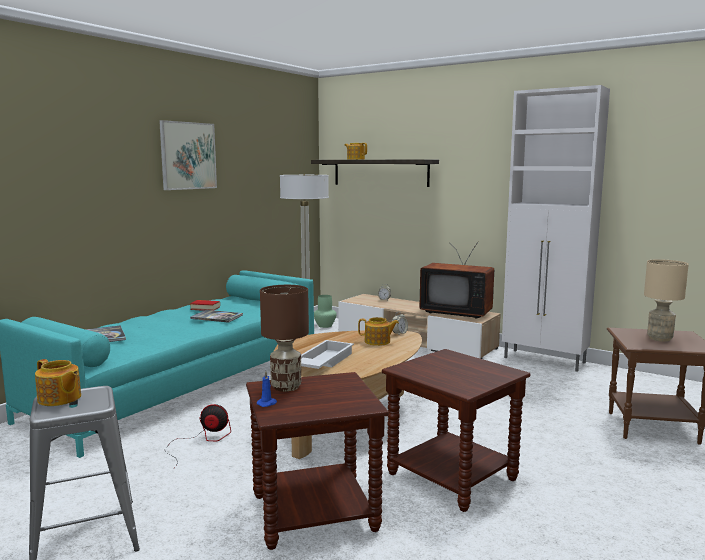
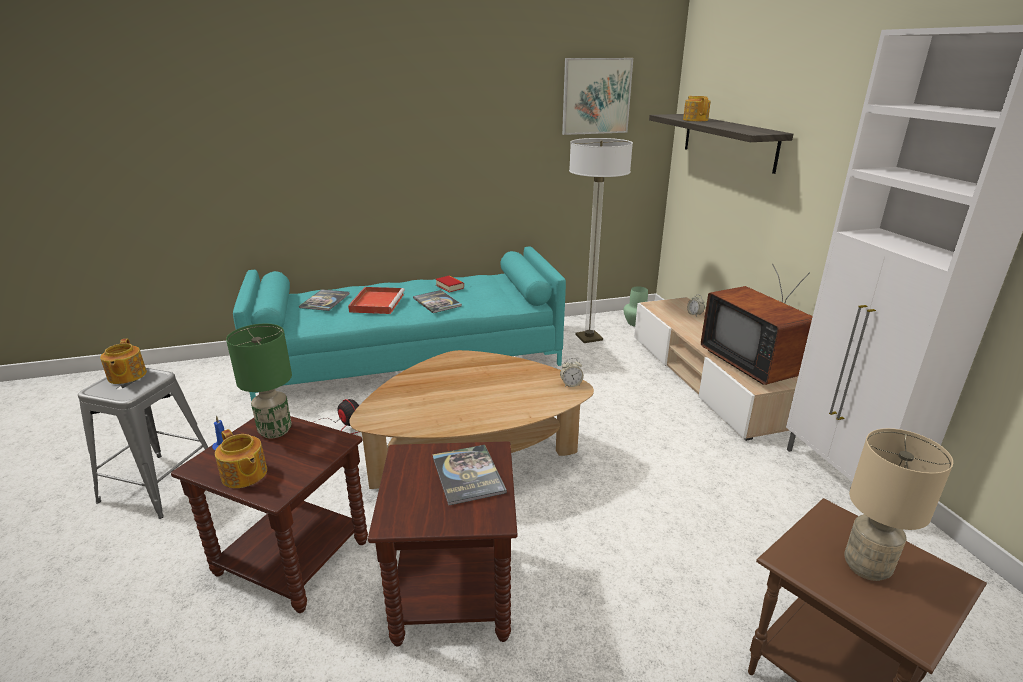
camera: 40 degrees right, 15 degrees up
picture [159,120,217,190] -> picture moved to [562,58,633,135]
brown table lamp [260,285,309,392] -> green table lamp [226,324,292,438]
white tray [301,340,354,369] -> none
teapot [358,317,399,346] -> teapot moved to [215,429,267,488]
none -> red tray [348,287,405,314]
none -> book [432,445,507,505]

